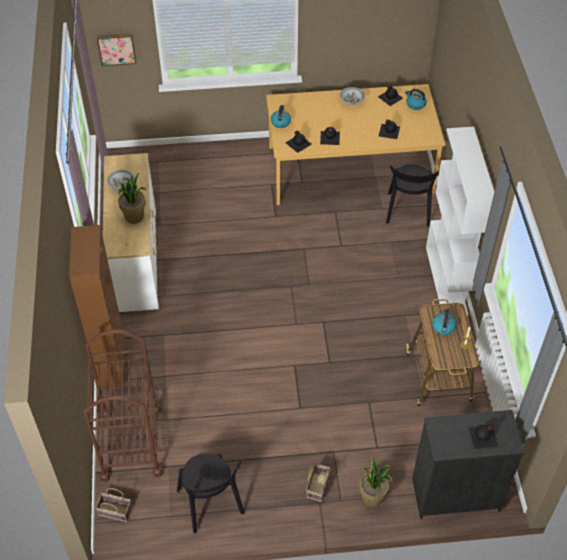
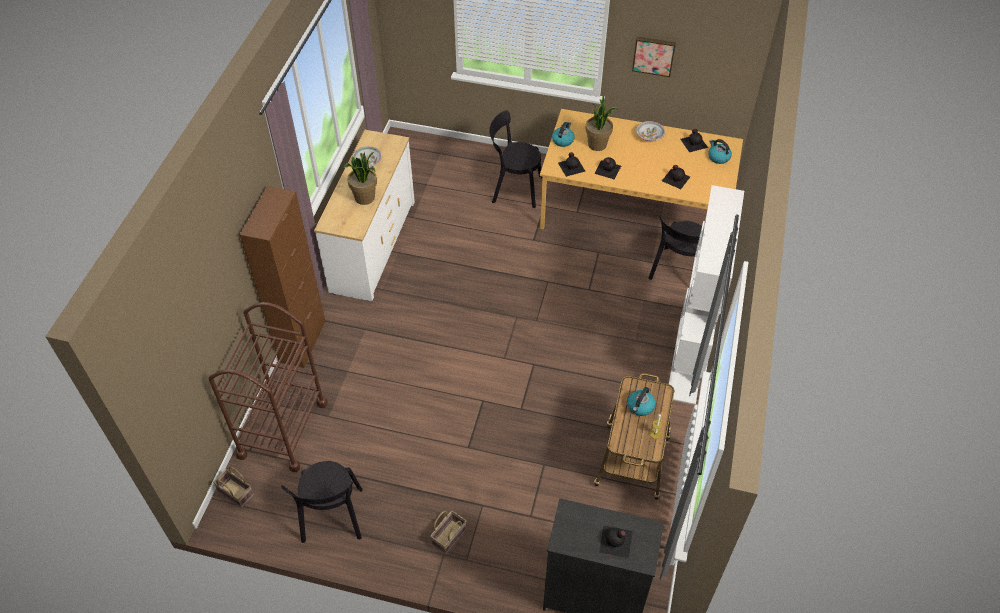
camera: 20 degrees right, 0 degrees up
picture [97,33,136,66] -> picture moved to [632,37,676,77]
potted plant [359,456,392,507] -> potted plant moved to [585,96,618,151]
none -> black chair [489,110,542,208]

